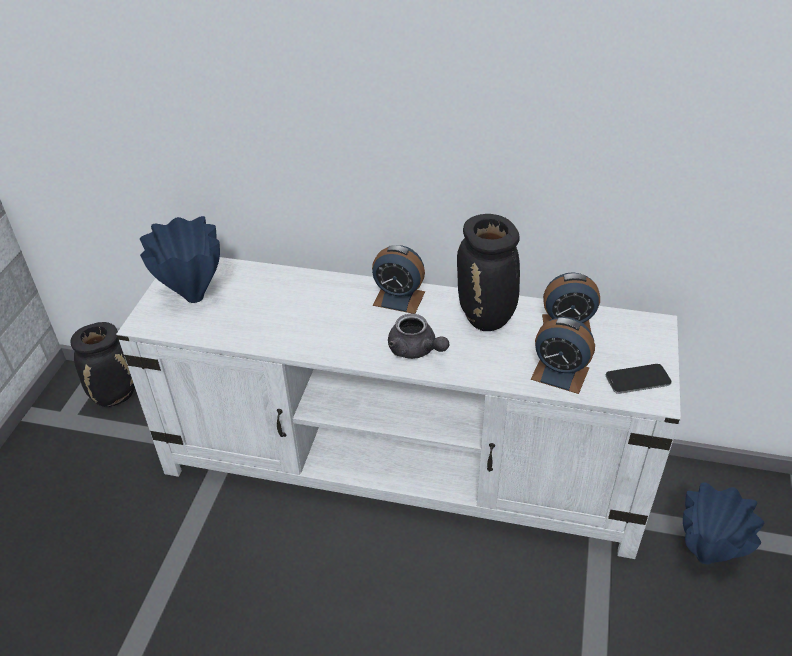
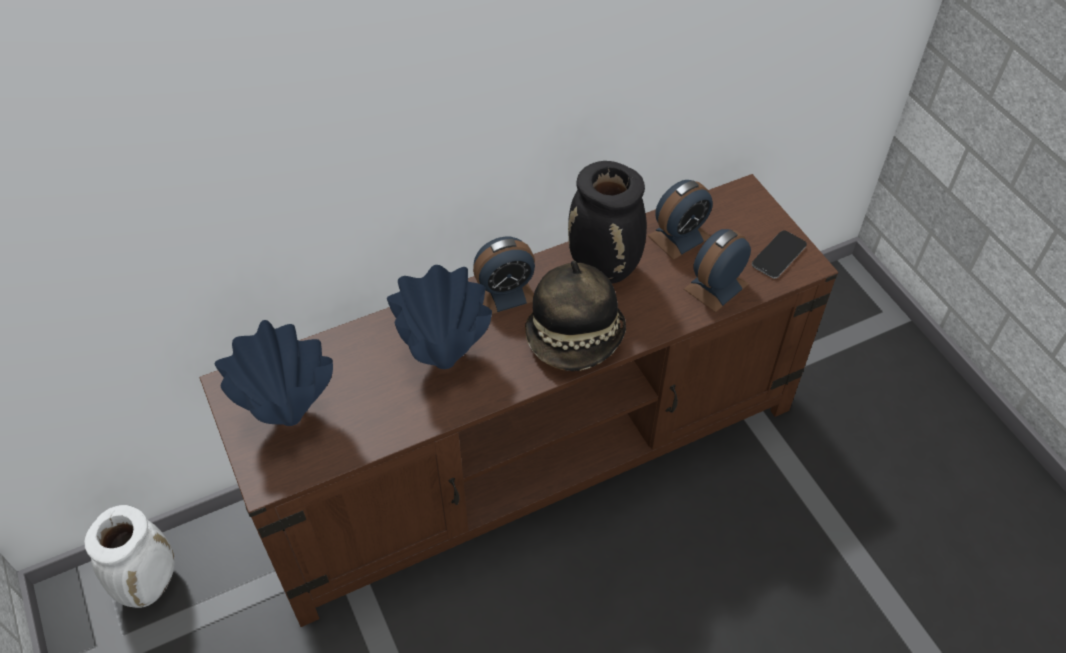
camera: 40 degrees left, 10 degrees up
black vase [70,322,135,407] -> white vase [85,505,175,608]
white tv stand [116,257,681,559] -> brown tv stand [200,174,838,627]
grey teapot [388,314,449,359] -> hat [525,260,626,371]
alarm clock [531,317,595,394] -> alarm clock turned 150 degrees clockwise [684,229,751,313]
blue vase [683,482,764,565] -> blue vase moved to [387,265,492,369]

